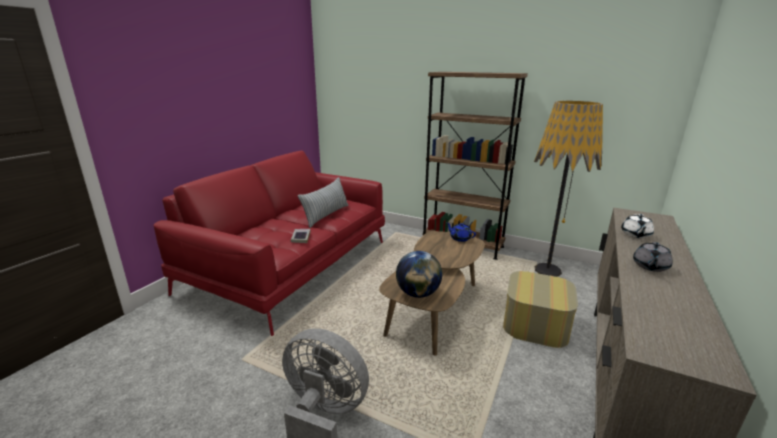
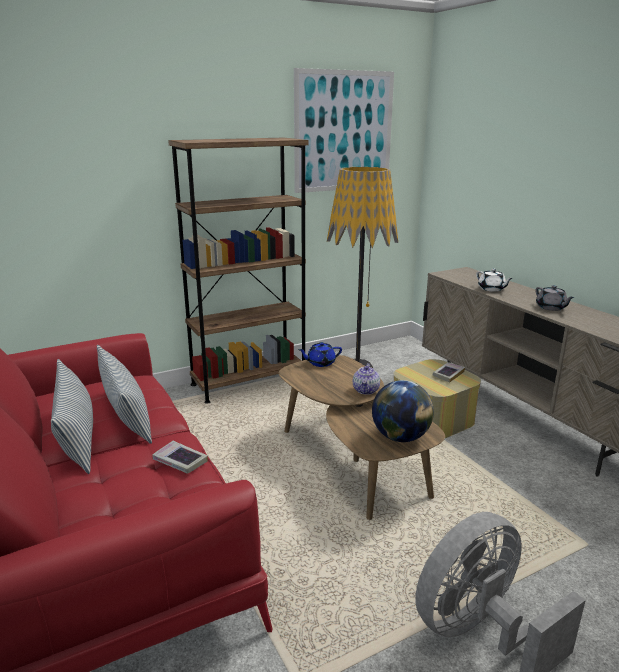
camera: 55 degrees left, 0 degrees up
none -> pillow [51,359,93,474]
none -> picture [294,68,394,193]
none -> teapot [353,363,380,395]
none -> book [433,362,465,382]

